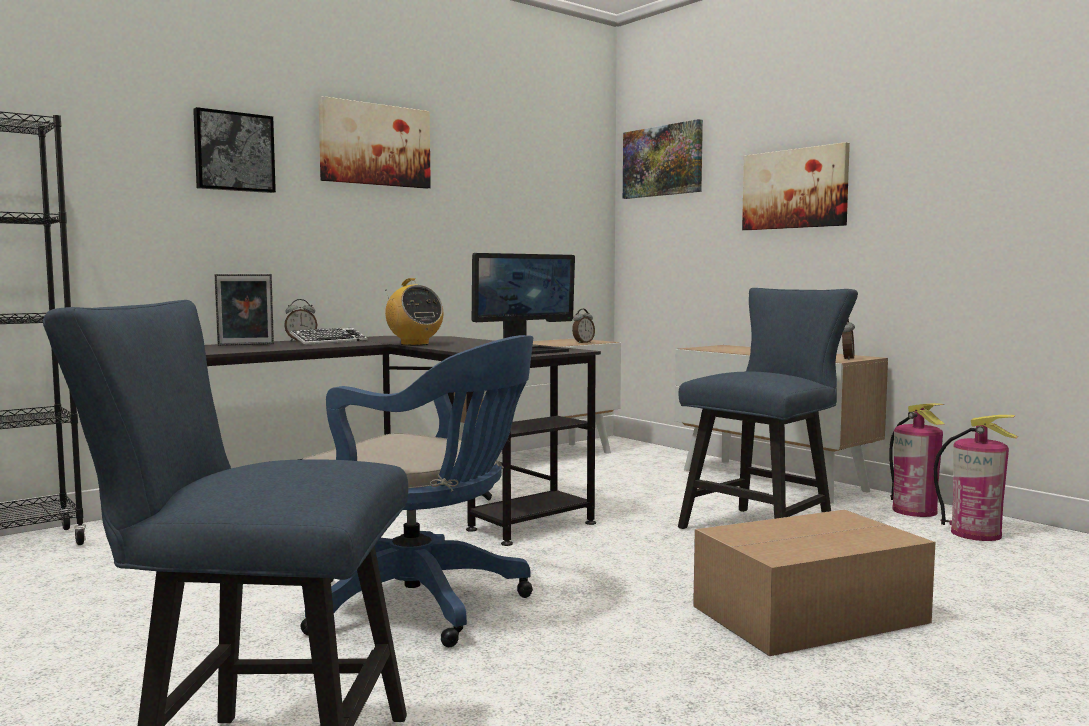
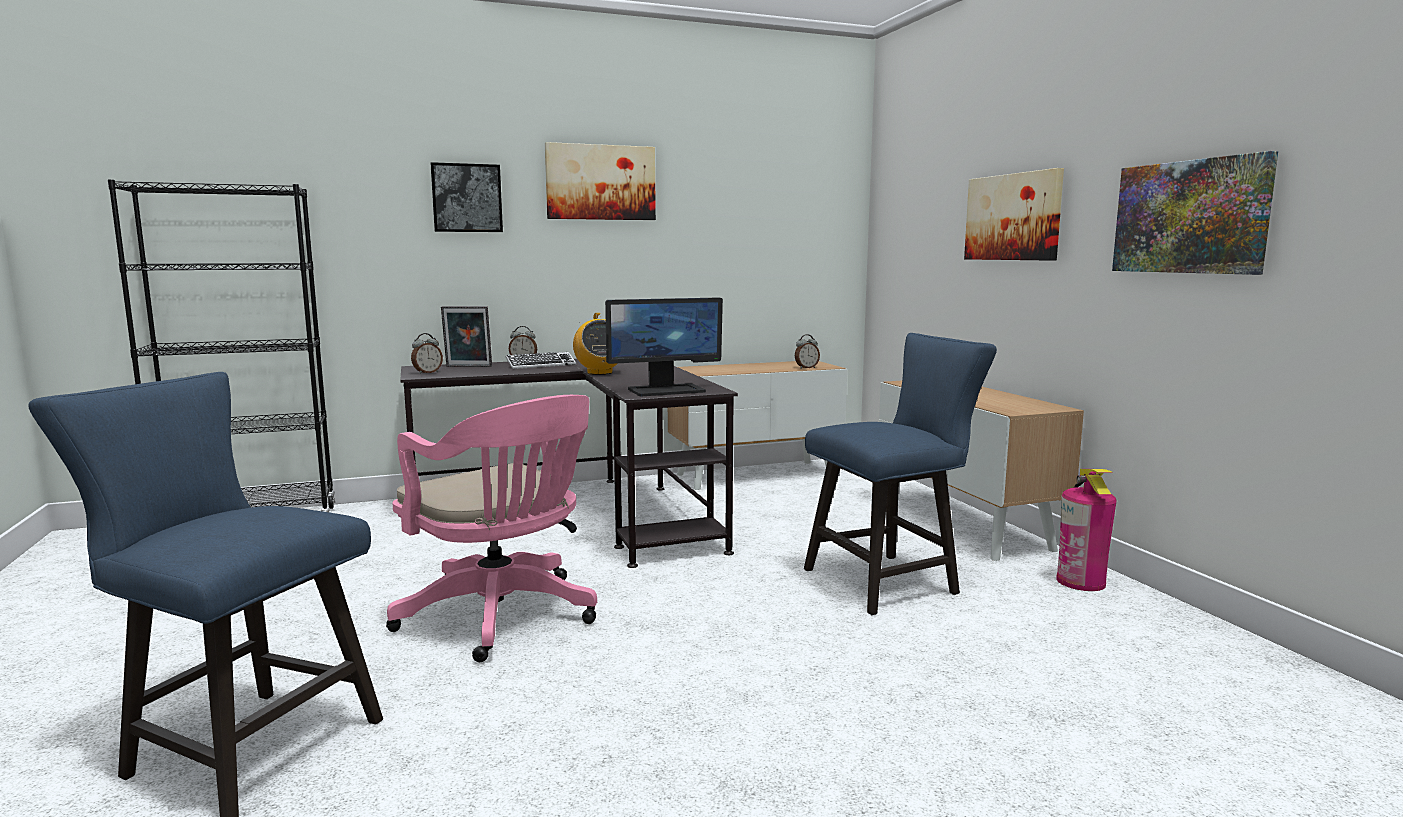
camera: 20 degrees right, 5 degrees up
blue office chair [301,335,533,647] -> pink office chair [386,395,597,662]
picture [623,119,703,199] -> picture moved to [1112,151,1278,275]
cardboard box [693,510,935,656] -> none
alarm clock [842,318,855,360] -> alarm clock moved to [411,333,443,374]
fire extinguisher [934,415,1018,541] -> none

